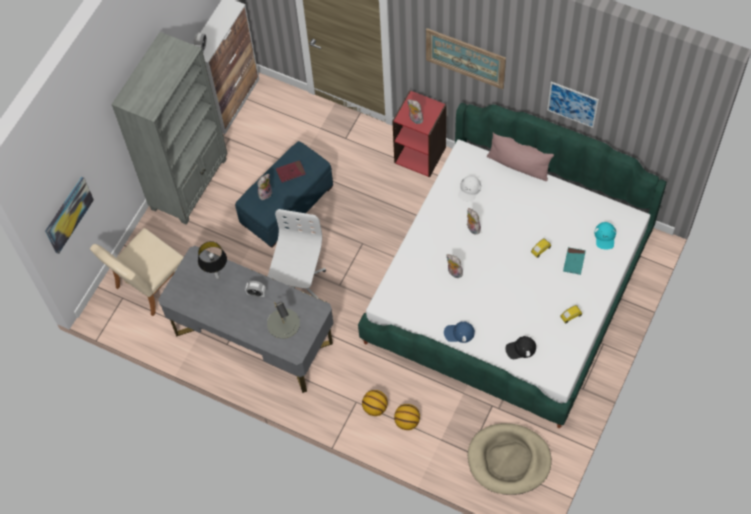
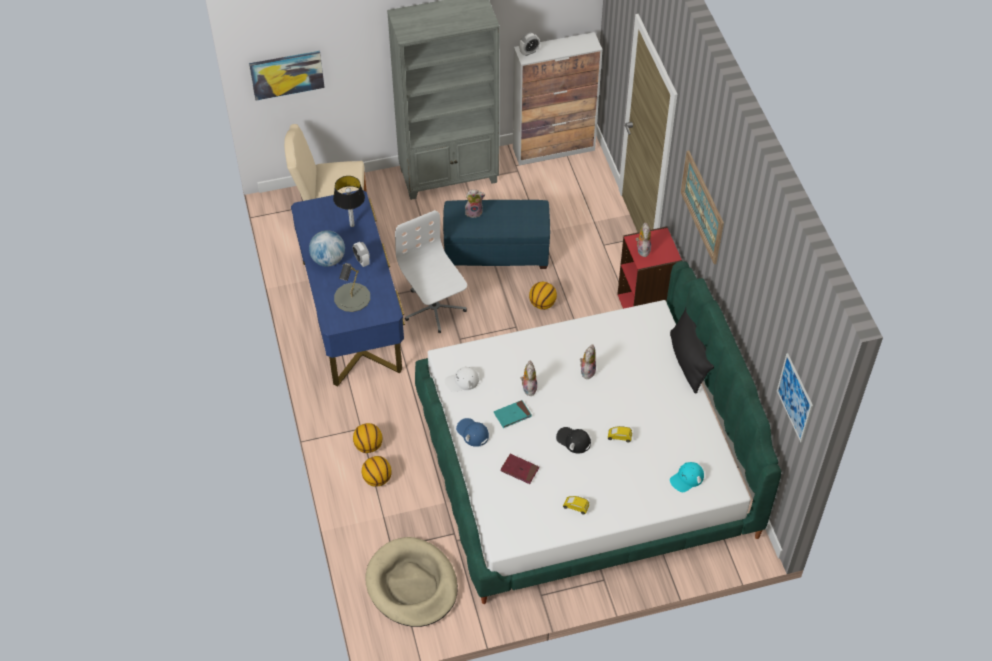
camera: 45 degrees right, 10 degrees down
grey desk [158,246,333,393] -> blue desk [291,191,405,387]
white office chair [268,209,326,298] -> white office chair turned 90 degrees counterclockwise [395,210,467,333]
red book [276,160,306,183] -> red book moved to [501,454,539,484]
white cap [458,176,481,202] -> white cap moved to [444,367,479,392]
pink pillow [487,133,554,181] -> black pillow [670,308,714,393]
black cap [505,336,536,359] -> black cap moved to [556,427,591,454]
picture [547,82,599,128] -> picture moved to [777,353,813,442]
turquoise book [563,247,586,275] -> turquoise book moved to [494,400,532,428]
none -> globe [309,230,345,267]
none -> basketball [529,282,557,310]

